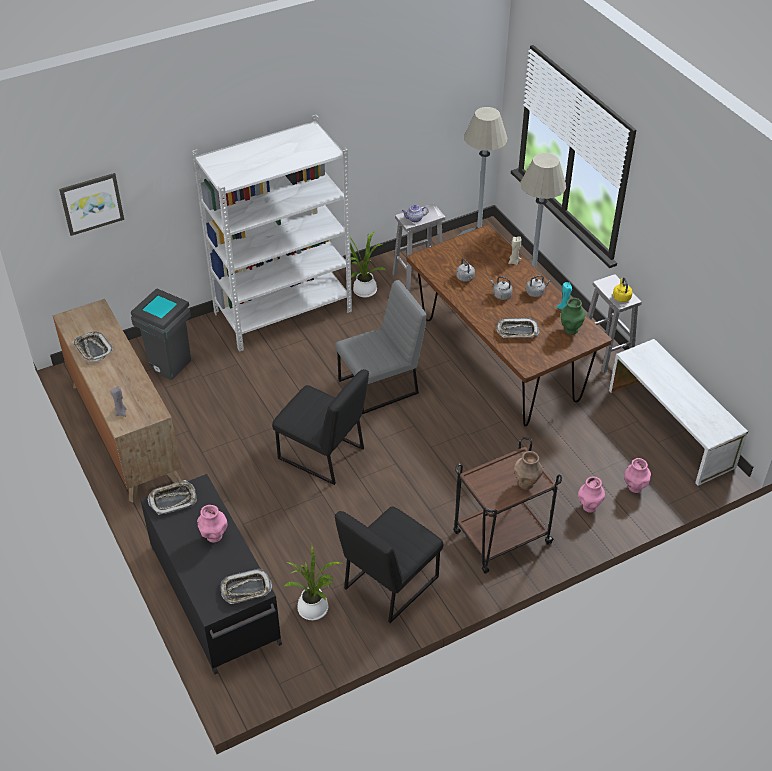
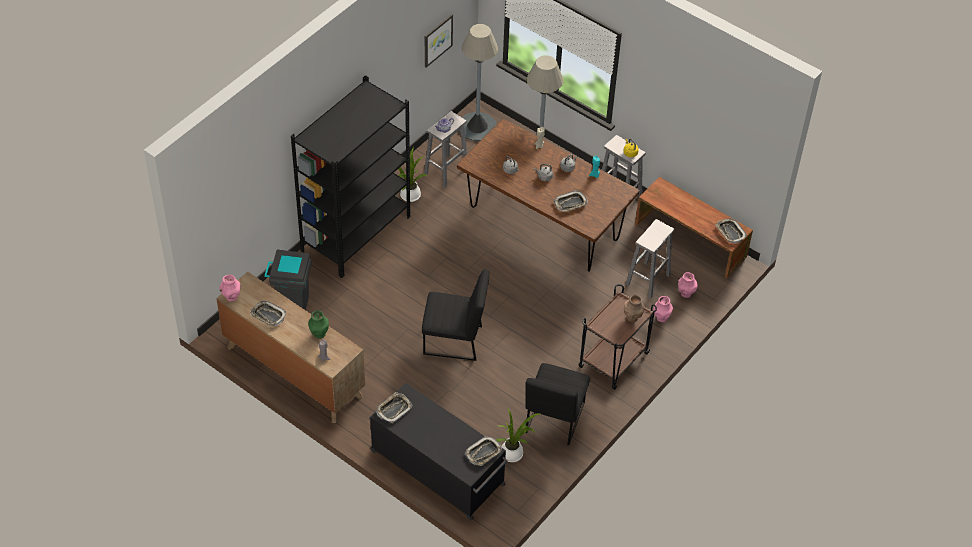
camera: 25 degrees left, 5 degrees up
picture [59,173,124,236] -> picture moved to [425,14,453,68]
white bookcase [192,115,352,352] -> black bookcase [291,75,410,278]
pink vase [197,505,228,543] -> pink vase moved to [219,274,241,302]
grey chair [335,280,427,414] -> none
green vase [561,298,586,334] -> green vase moved to [308,310,329,339]
white bench [609,339,748,486] -> brown bench [635,177,753,279]
none -> white stool [626,219,674,299]
none -> tray [715,218,747,244]

